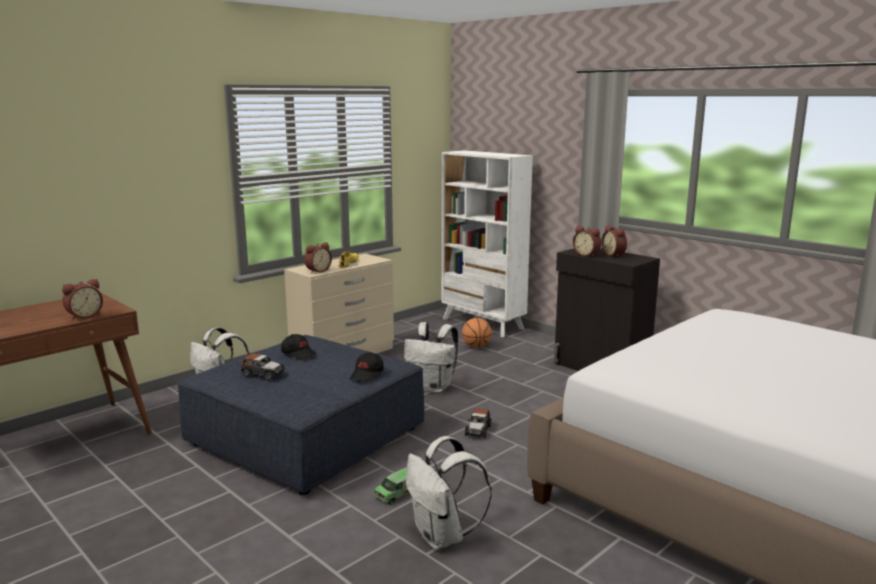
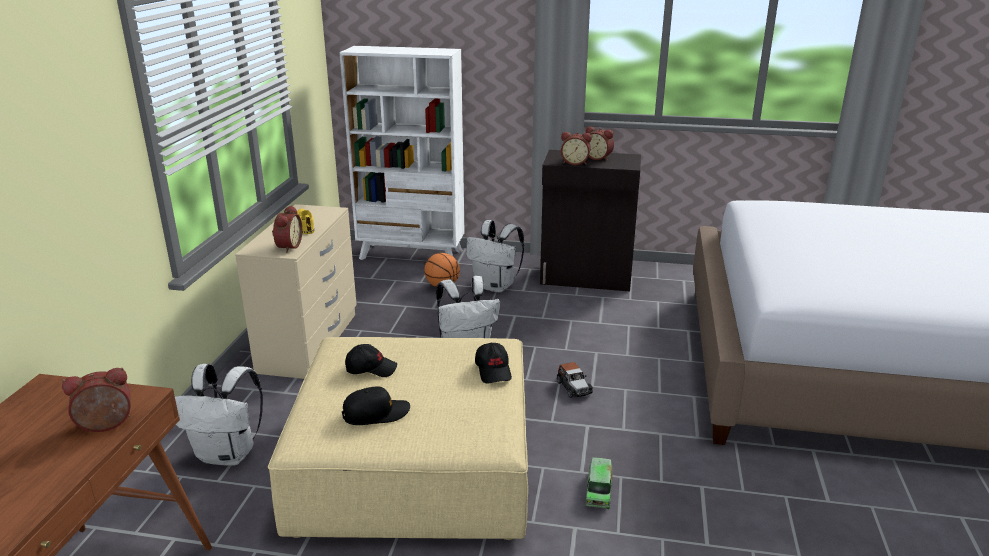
camera: 35 degrees left, 10 degrees up
alarm clock [62,279,103,320] -> alarm clock turned 120 degrees counterclockwise [62,368,131,432]
blue ottoman [177,335,424,495] -> beige ottoman [268,337,528,540]
toy car [241,353,285,380] -> black cap [342,386,410,425]
white backpack [406,436,492,550] -> white backpack moved to [466,220,524,293]

